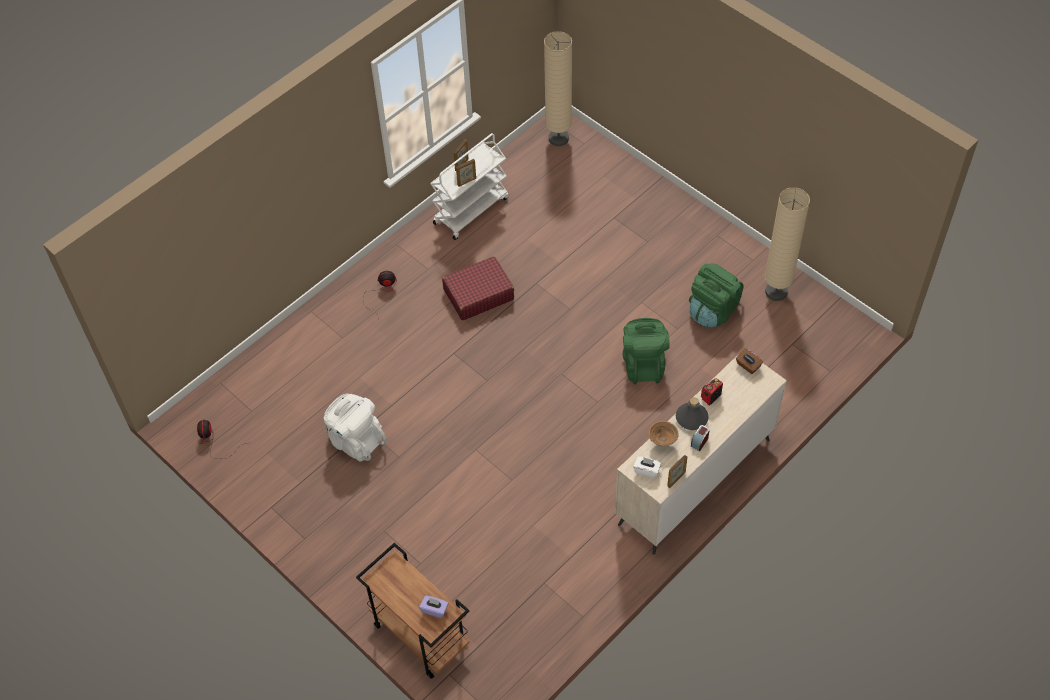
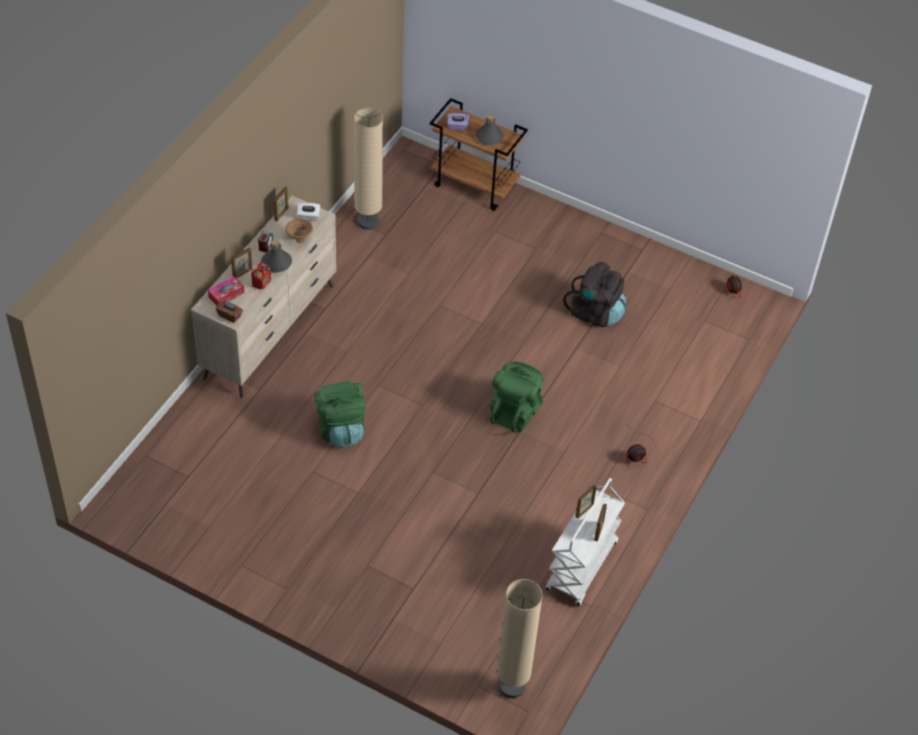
camera: 160 degrees right, 5 degrees down
white backpack [324,393,387,462] -> black backpack [563,262,626,327]
red suitcase [442,256,514,320] -> none
green backpack [689,263,744,328] -> green backpack moved to [490,362,543,433]
beige floor lamp [765,187,810,301] -> beige floor lamp moved to [354,108,383,230]
none -> tissue box [208,276,244,306]
none -> picture frame [231,247,253,278]
none -> grey bottle [476,115,504,145]

